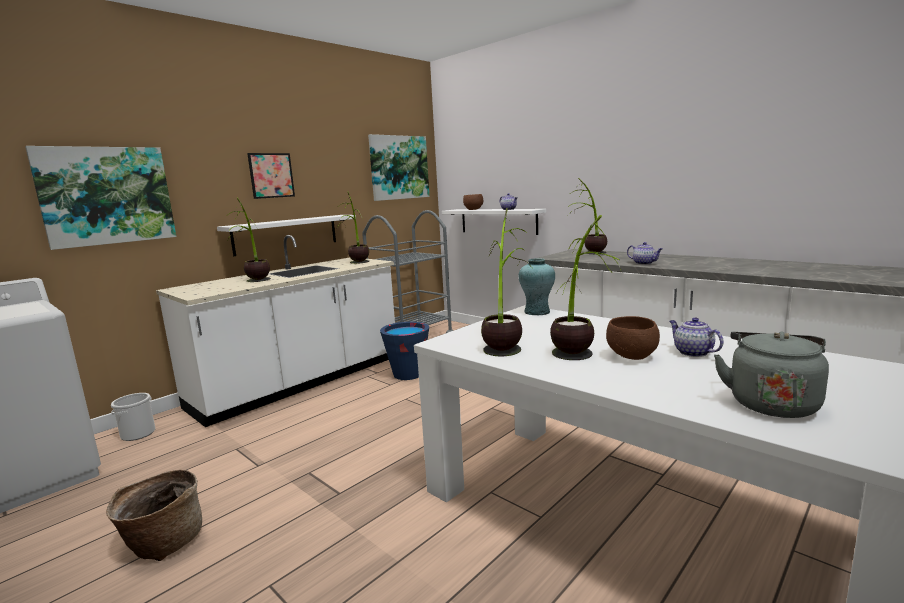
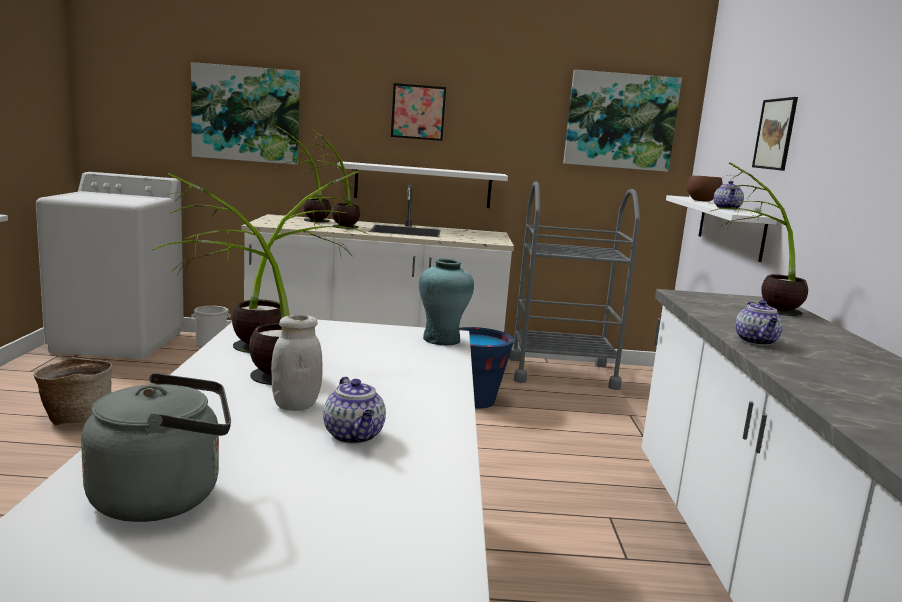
camera: 45 degrees right, 0 degrees up
potted plant [338,191,369,264] -> potted plant moved to [266,126,331,223]
brown bowl [606,316,660,360] -> white jar [271,315,322,411]
teapot [669,317,724,357] -> teapot turned 135 degrees clockwise [323,377,386,444]
none -> picture [752,97,798,171]

